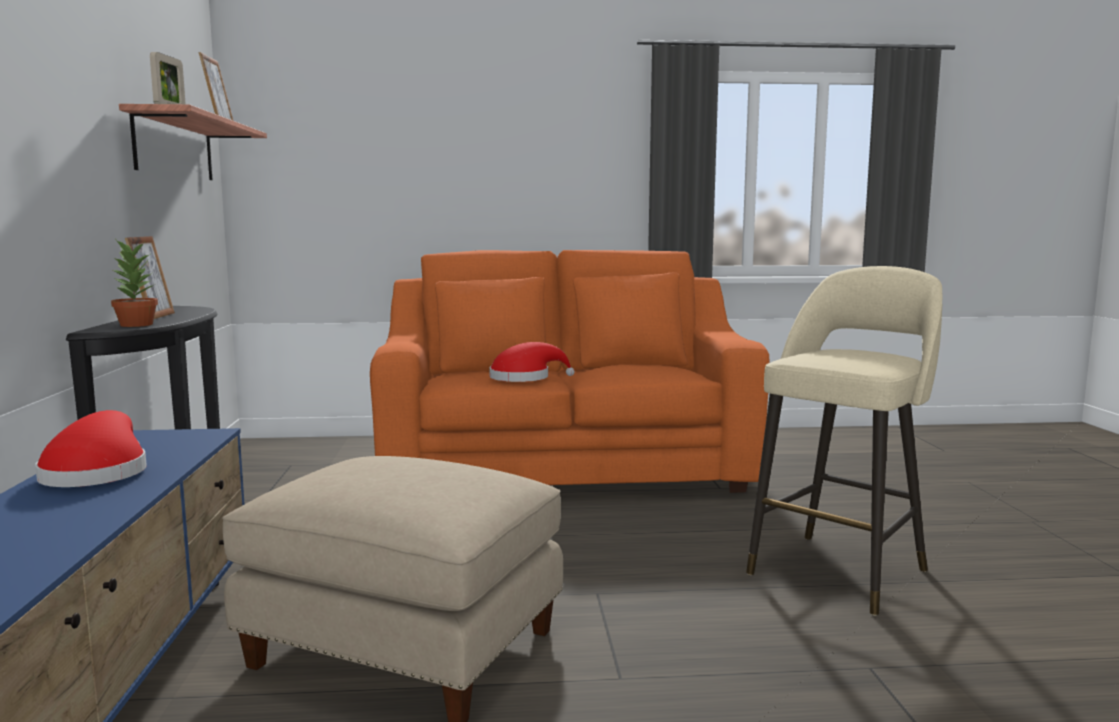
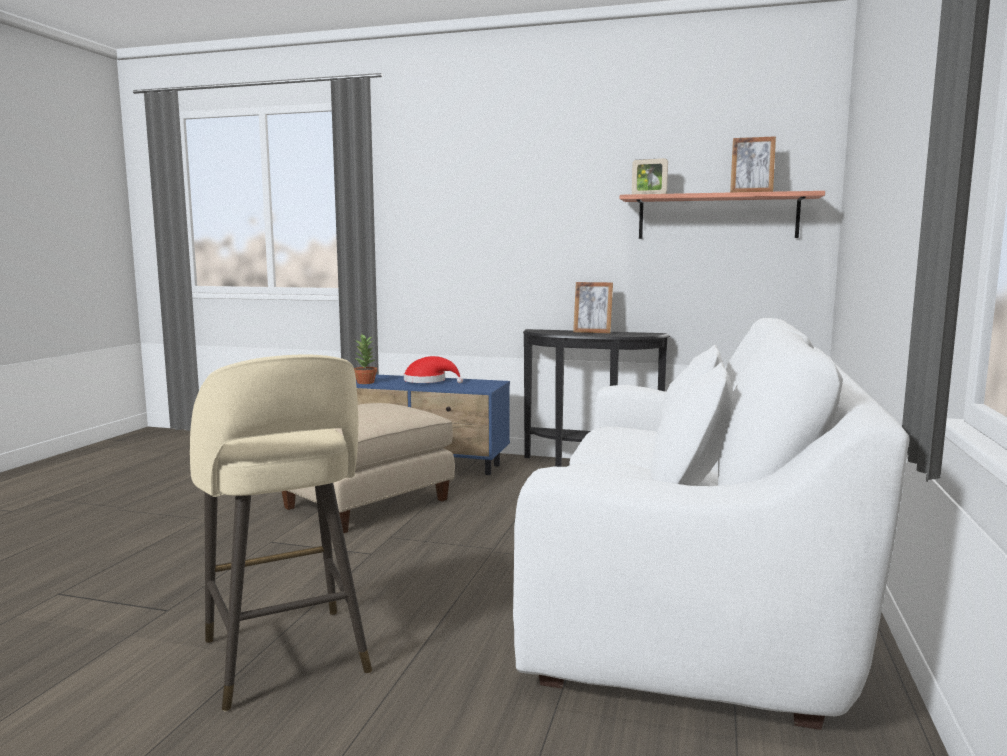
camera: 110 degrees right, 0 degrees up
potted plant [111,240,158,327] -> potted plant moved to [354,334,377,384]
orange sofa [370,250,769,493] -> white sofa [513,318,909,730]
red hat [489,342,575,382] -> none

